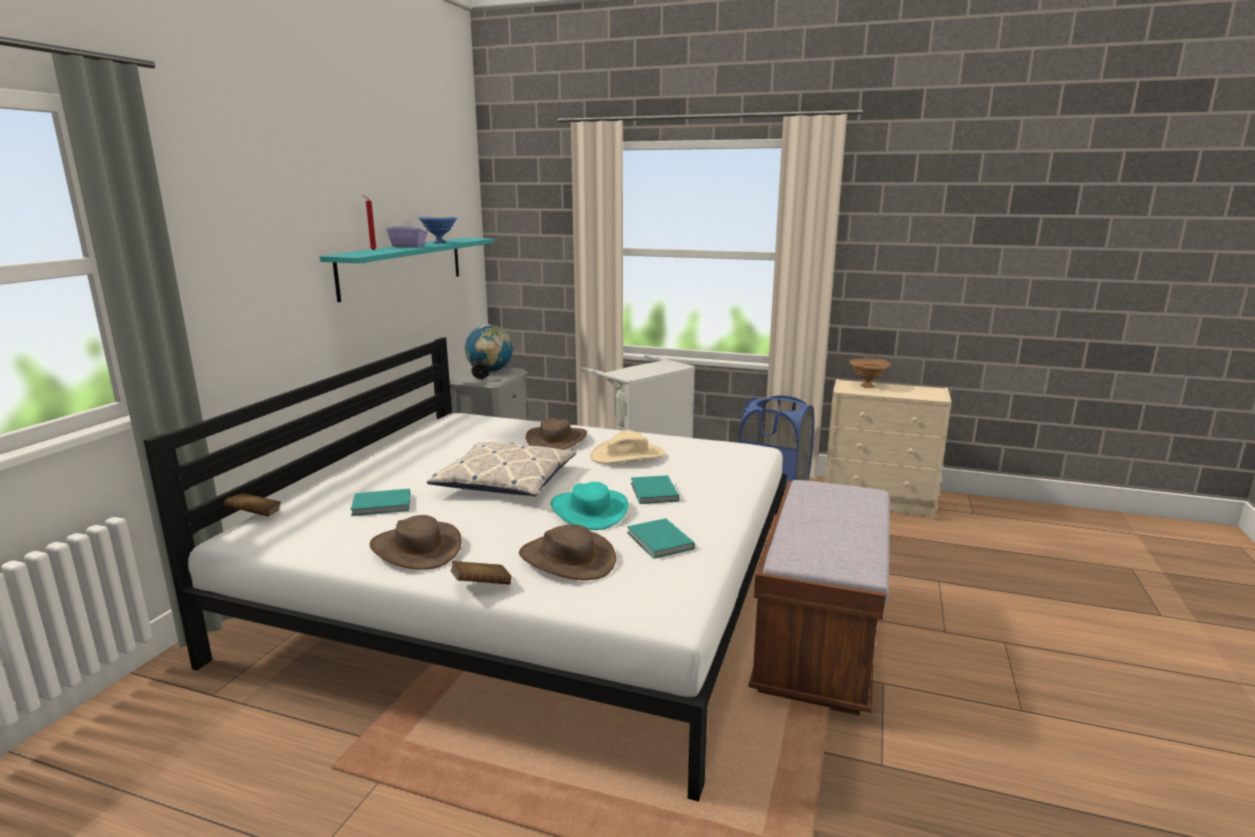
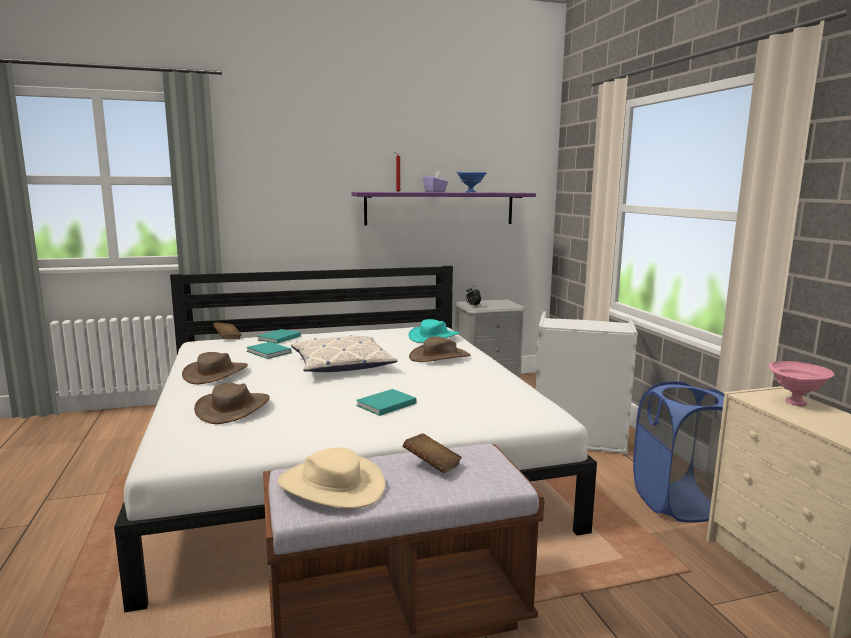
camera: 55 degrees right, 5 degrees down
turquoise shelf [320,238,494,302] -> purple shelf [352,192,536,226]
brown book [450,561,511,585] -> brown book moved to [403,433,462,473]
globe [465,324,513,372] -> none
turquoise hat [551,482,628,530] -> turquoise hat moved to [408,319,460,343]
beige hat [590,430,665,463] -> beige hat moved to [277,447,385,508]
turquoise book [627,518,695,559] -> turquoise book moved to [258,329,301,344]
brown bowl [849,358,891,388] -> pink bowl [768,361,835,406]

